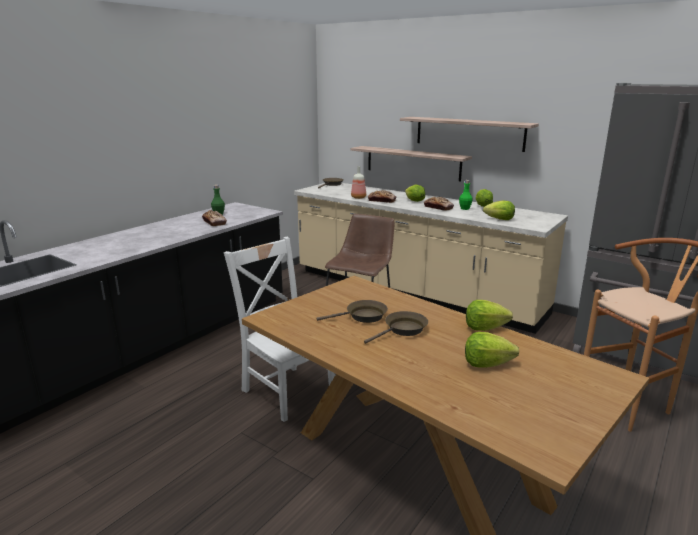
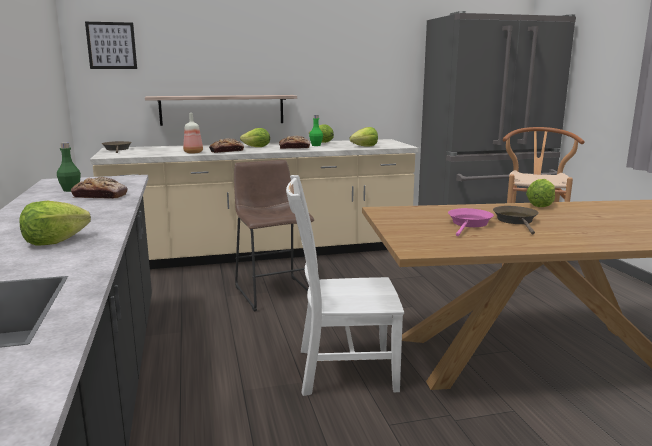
camera: 50 degrees left, 5 degrees down
brown frying pan [317,300,388,323] -> pink frying pan [448,208,494,236]
shelf [400,117,539,152] -> none
lettuce [465,332,519,368] -> lettuce moved to [19,201,91,245]
none -> picture [85,22,137,69]

